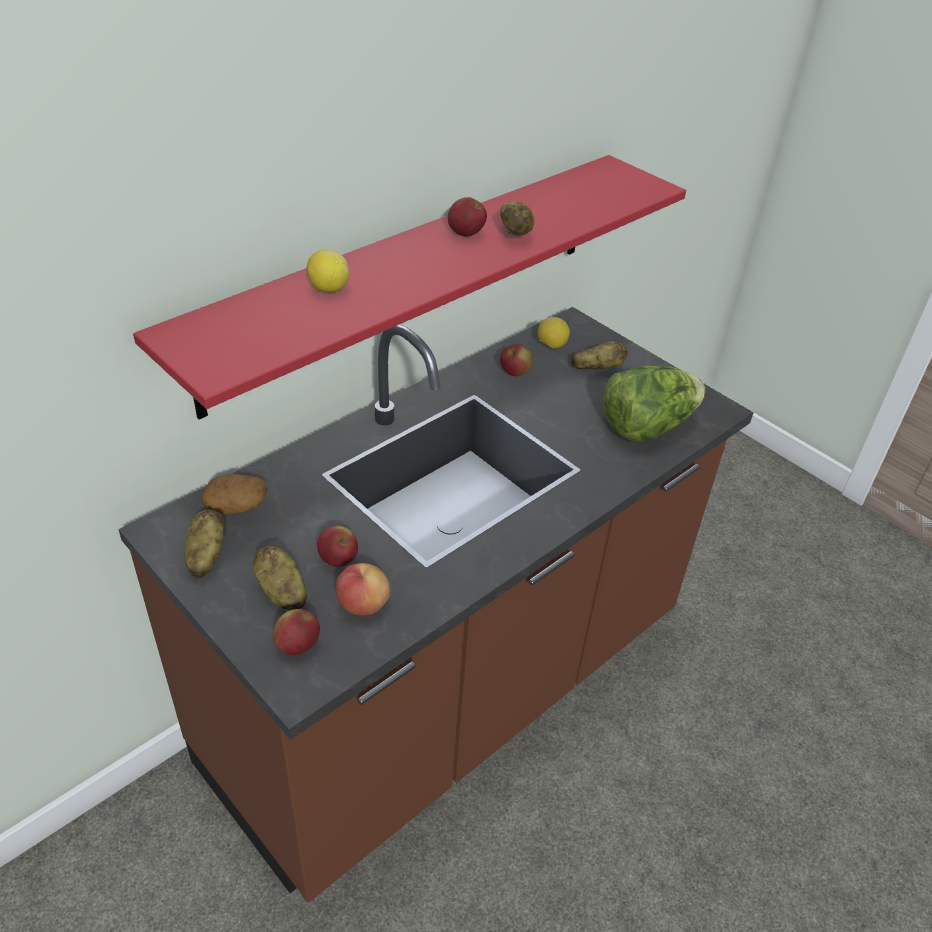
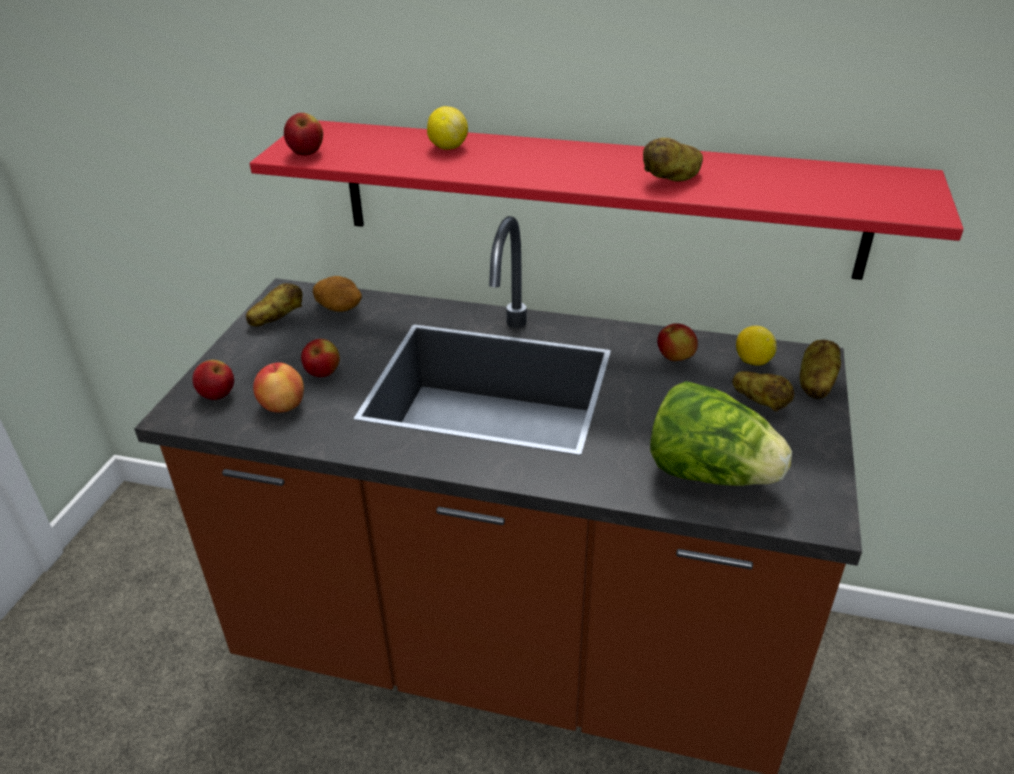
camera: 60 degrees right, 5 degrees down
potato [253,544,307,610] -> potato moved to [800,340,841,399]
apple [448,197,487,237] -> apple moved to [284,113,323,155]

